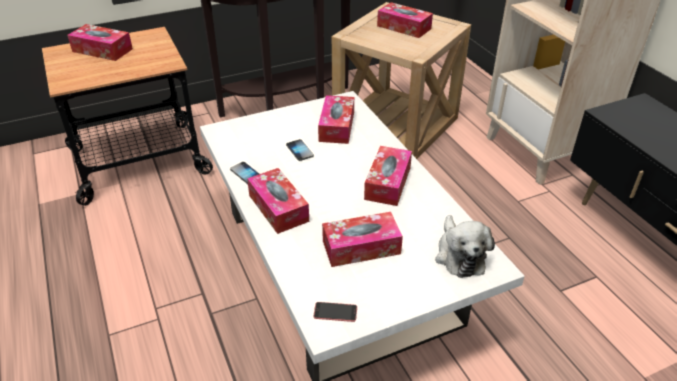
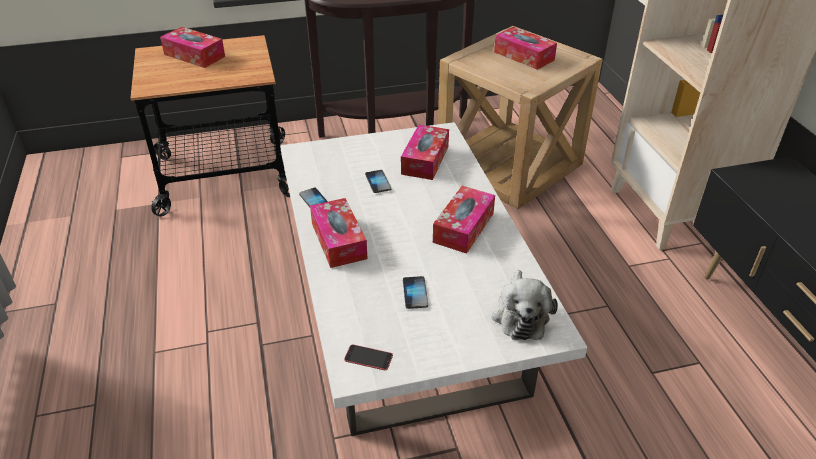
camera: 10 degrees right, 0 degrees up
tissue box [322,212,403,267] -> phone [403,276,428,309]

